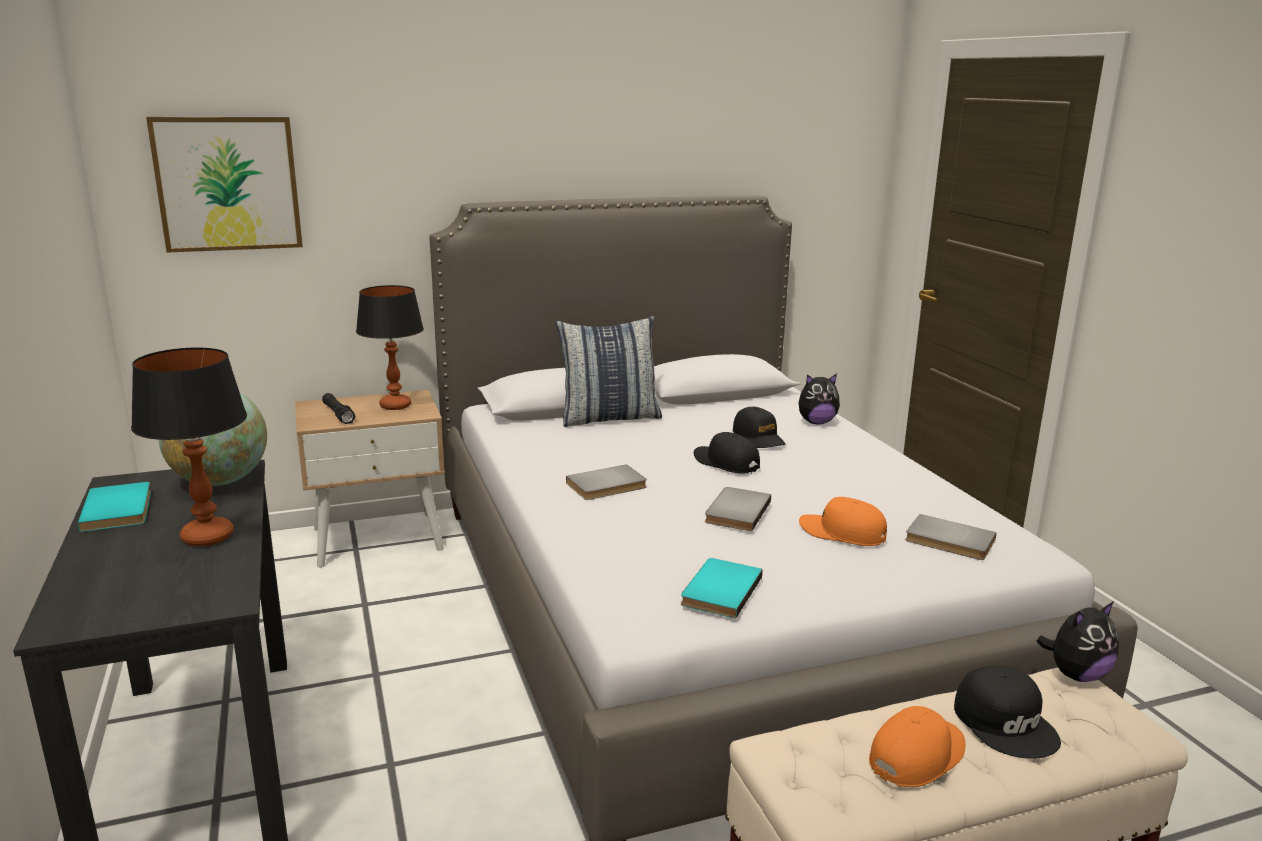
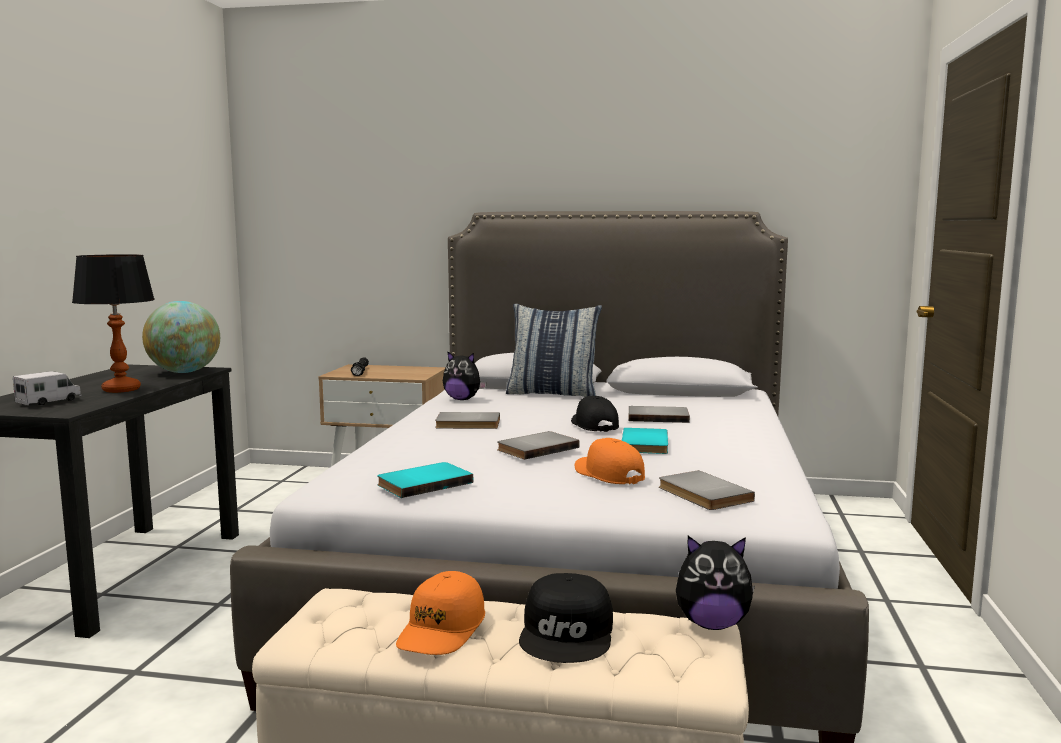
camera: 30 degrees right, 10 degrees down
turquoise book [78,482,151,532] -> turquoise book moved to [622,428,668,454]
picture [146,117,303,253] -> none
table lamp [356,285,424,410] -> none
black cap [733,407,785,448] -> grey book [629,406,690,423]
plush toy [799,374,840,424] -> plush toy moved to [443,351,487,400]
orange cap [869,706,965,787] -> orange cap turned 120 degrees clockwise [396,571,485,655]
none -> toy truck [13,371,82,406]

